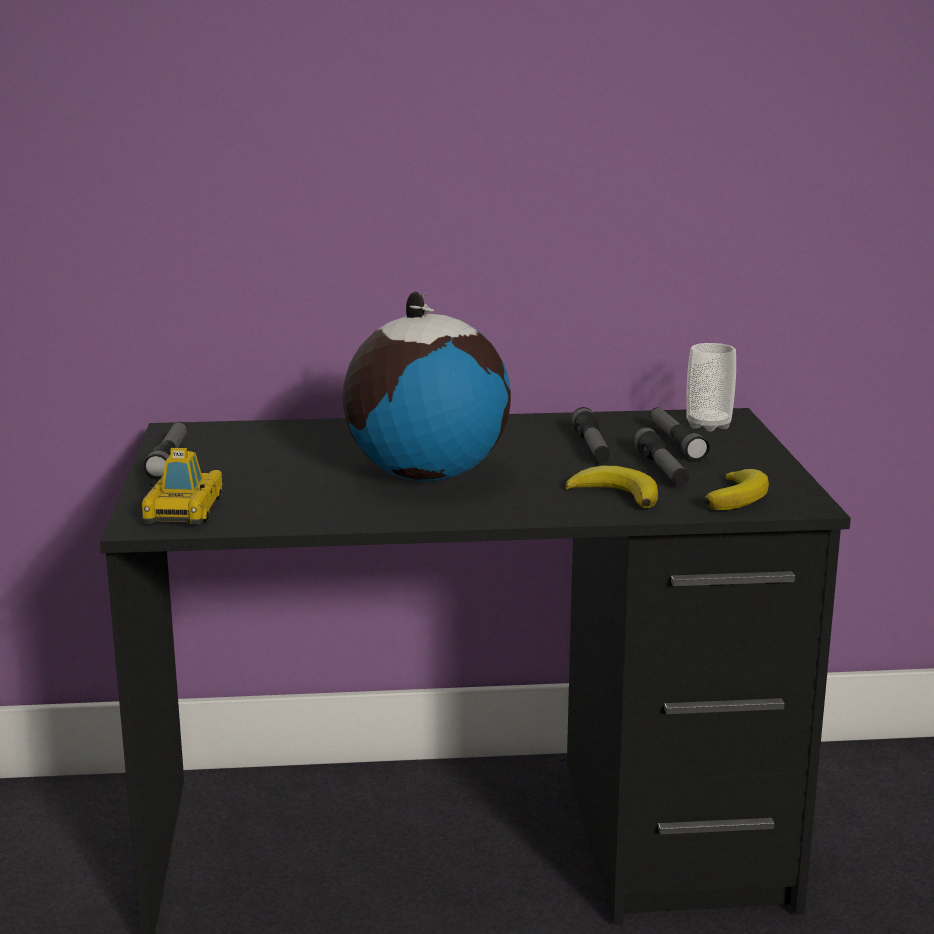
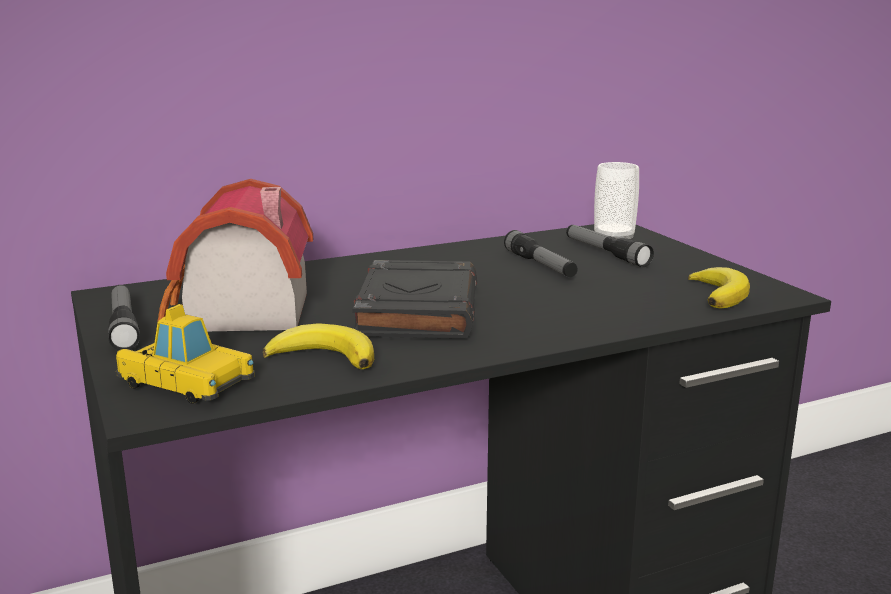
camera: 20 degrees left, 0 degrees up
toy car [142,448,224,524] -> toy car turned 135 degrees clockwise [116,304,255,404]
globe [343,292,511,481] -> black book [353,260,477,339]
banana [565,466,658,508] -> banana moved to [263,323,374,369]
flashlight [633,427,689,485] -> none
none -> toy house [157,179,313,331]

